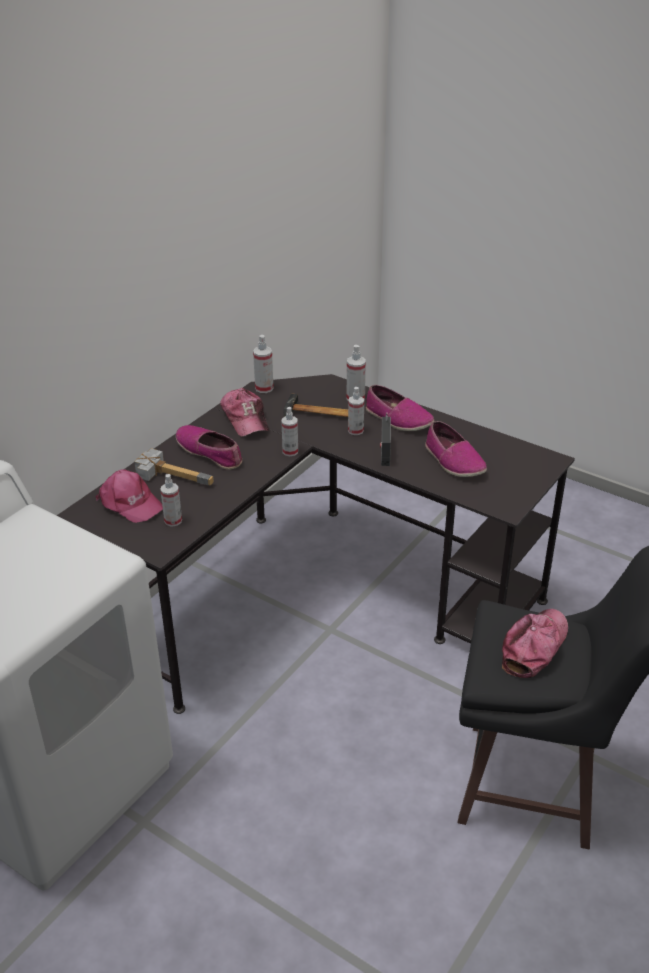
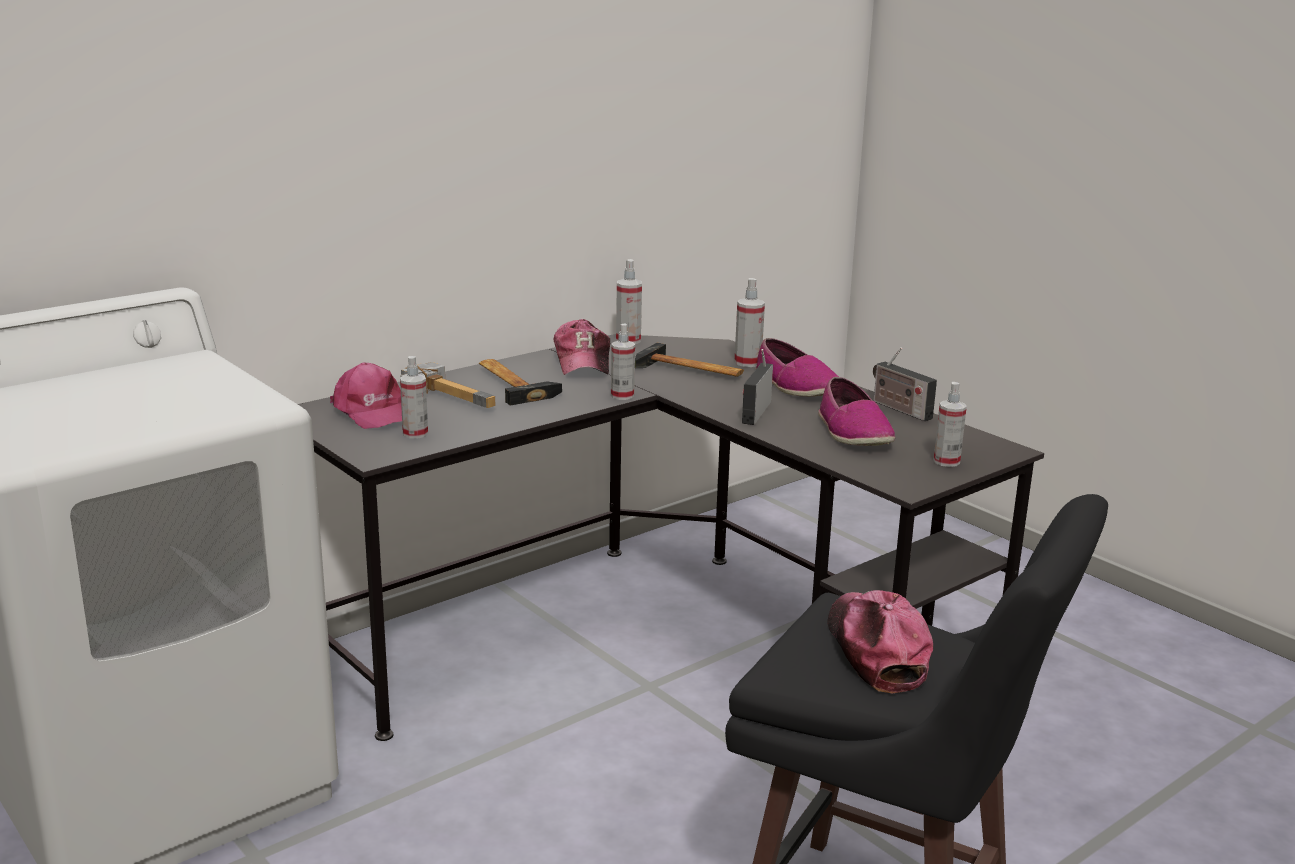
camera: 15 degrees right, 15 degrees down
shoe [176,425,242,470] -> hammer [479,359,562,405]
spray bottle [348,387,364,435] -> spray bottle moved to [934,382,967,467]
cap [502,609,568,678] -> cap turned 60 degrees counterclockwise [827,590,933,694]
none -> radio [873,347,937,421]

